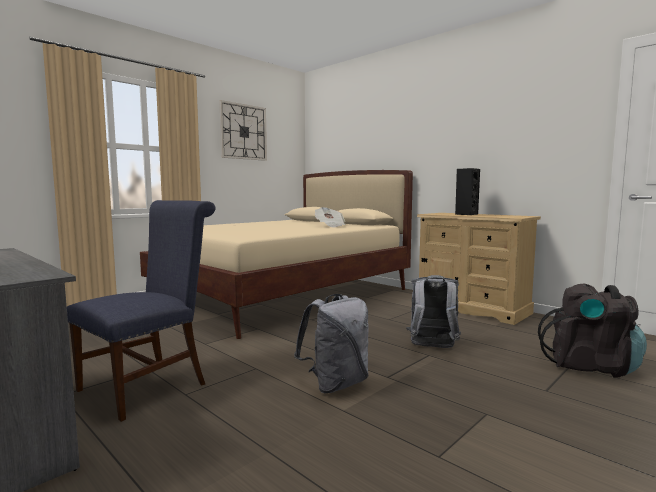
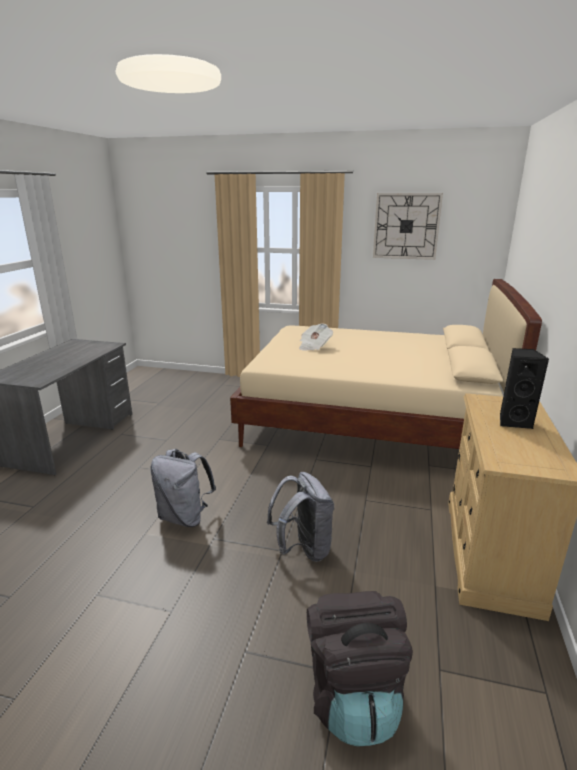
camera: 60 degrees right, 15 degrees up
blue chair [67,200,215,422] -> none
newspaper [315,207,346,228] -> newspaper moved to [299,323,333,351]

